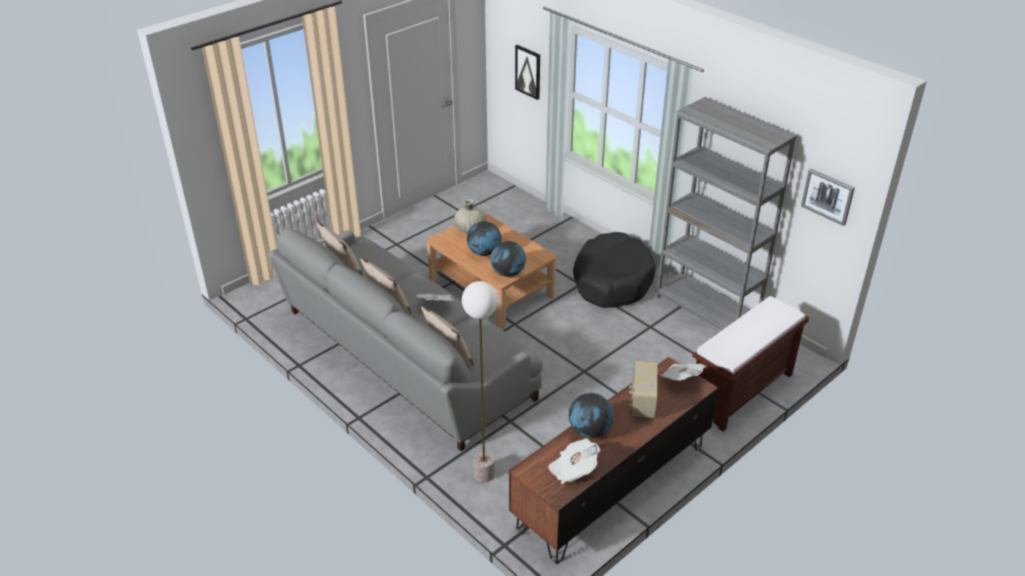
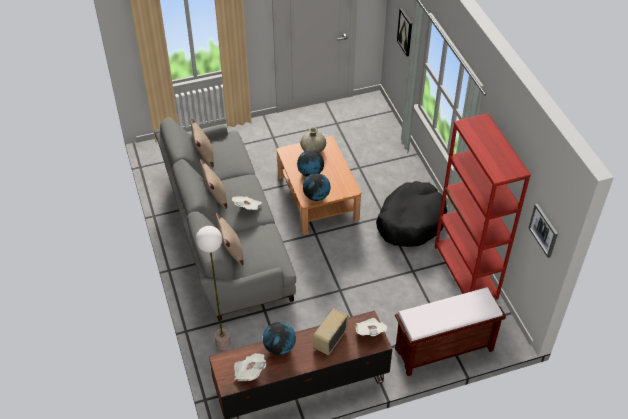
camera: 25 degrees right, 10 degrees up
grey bookcase [656,97,797,330] -> red bookcase [435,113,531,300]

